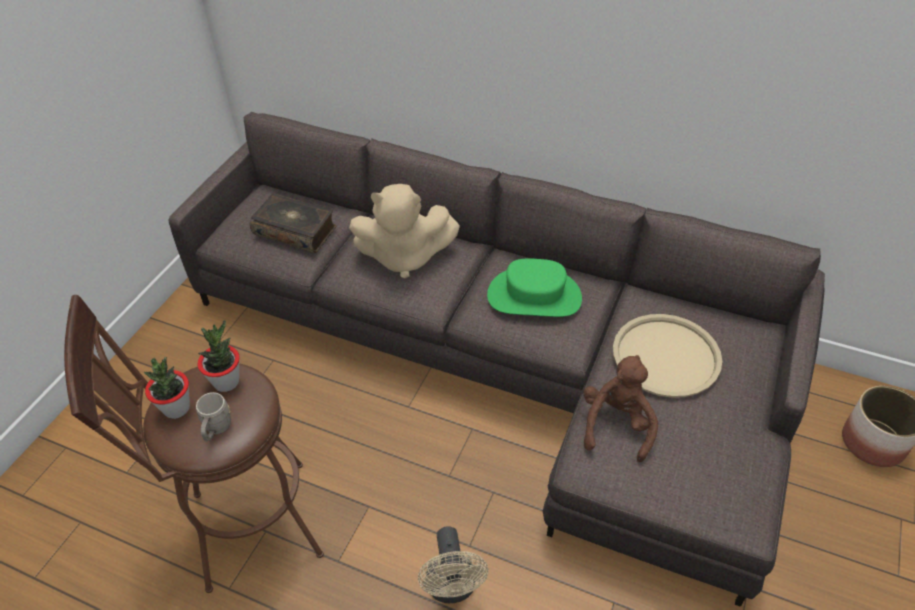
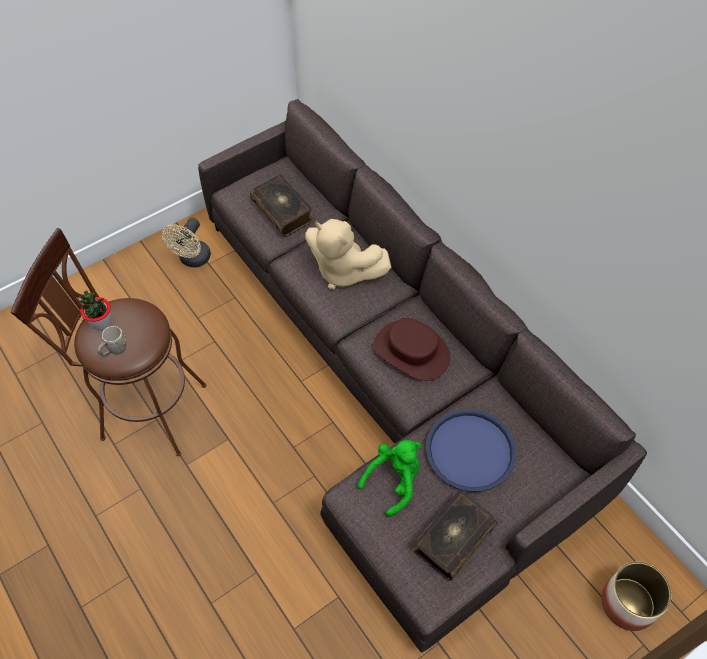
camera: 30 degrees right, 10 degrees up
potted plant [198,320,240,392] -> none
beige fan [418,526,488,603] -> beige fan moved to [162,218,211,267]
green hat [487,258,582,317] -> brown hat [374,318,450,381]
brown plush toy [583,355,658,463] -> green plush toy [357,440,421,517]
beige tray [613,314,722,398] -> blue tray [426,409,517,492]
none -> book [412,490,498,581]

